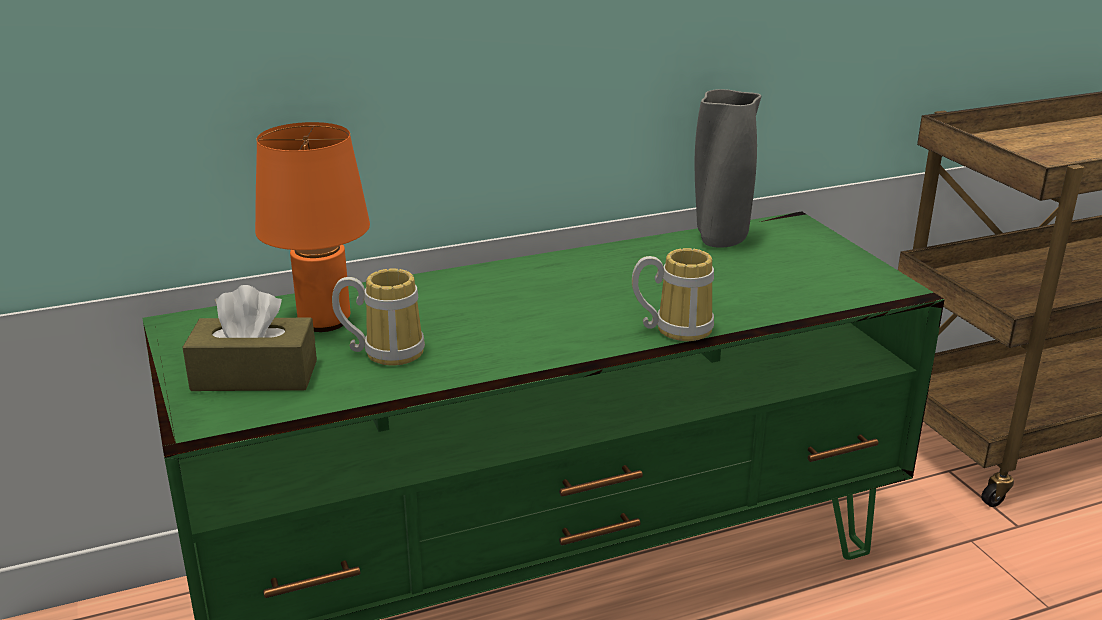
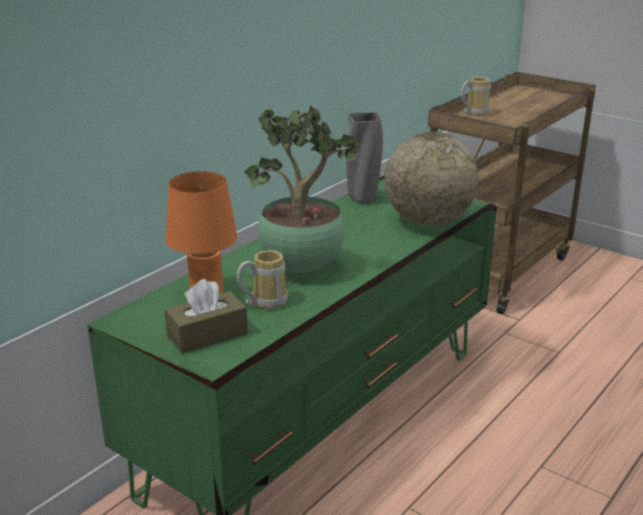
camera: 30 degrees left, 0 degrees up
mug [632,248,714,341] -> mug moved to [461,77,491,116]
none -> potted plant [244,106,359,273]
none -> globe [384,132,479,226]

